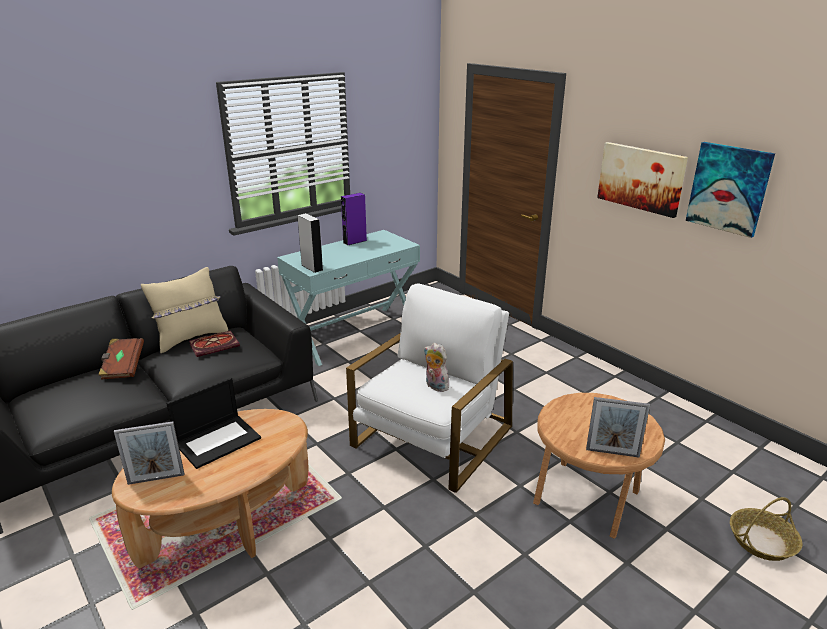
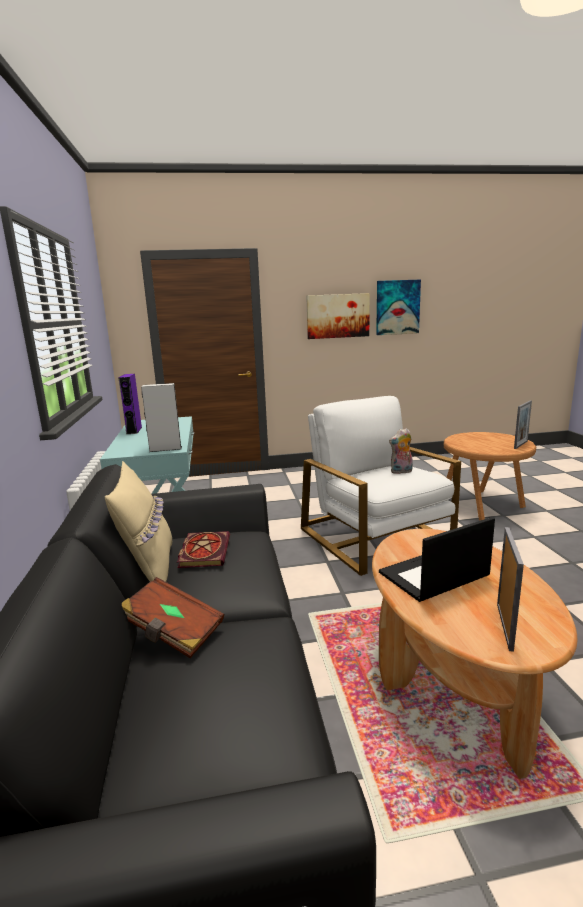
camera: 60 degrees left, 10 degrees down
laptop [166,377,261,469] -> laptop turned 105 degrees counterclockwise [379,517,495,602]
basket [730,497,803,561] -> none

